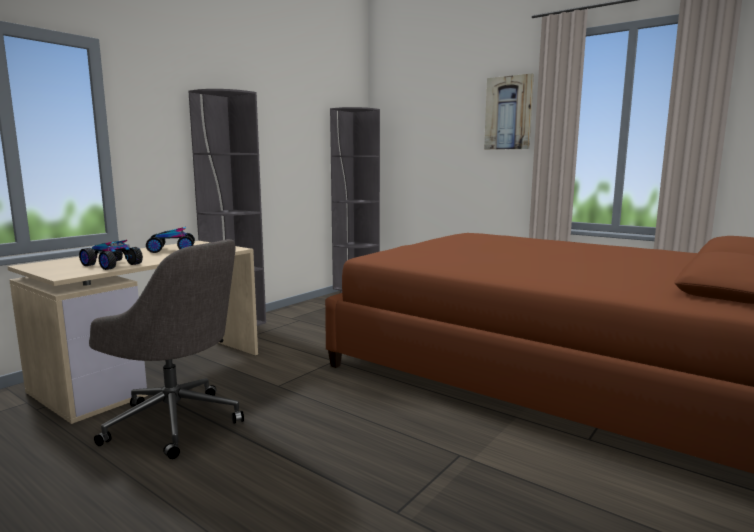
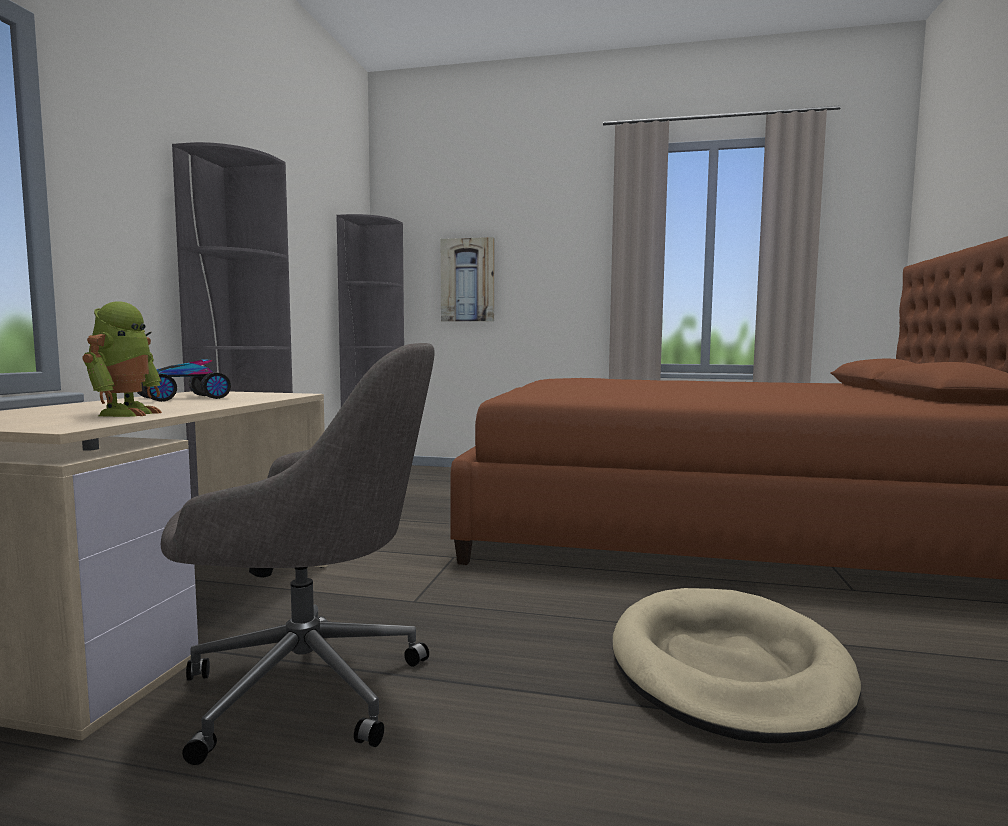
camera: 25 degrees left, 5 degrees down
toy car [79,240,143,270] -> toy robot [82,301,162,417]
picture [484,73,534,150] -> picture moved to [441,237,495,322]
none -> beige dog bed [612,588,861,743]

